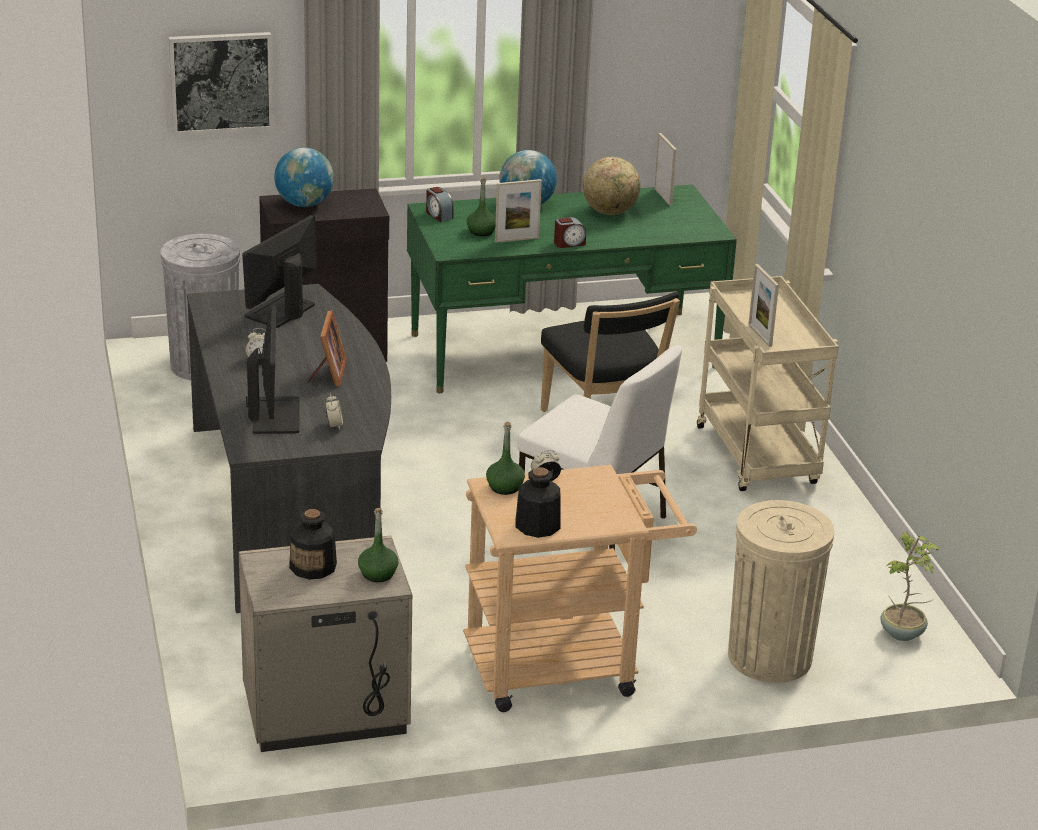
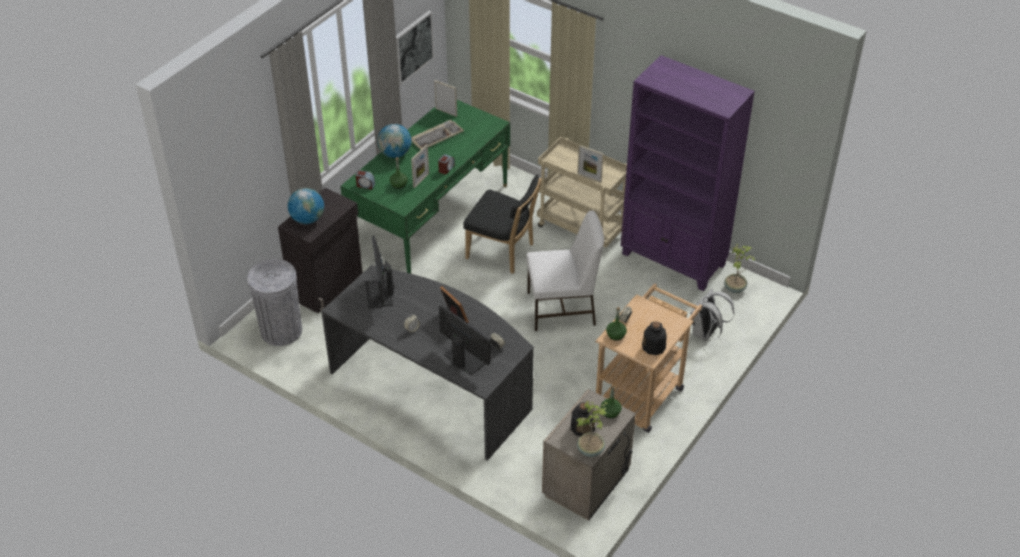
camera: 40 degrees left, 15 degrees up
picture [169,32,273,135] -> picture moved to [396,11,434,85]
globe [583,157,641,215] -> keyboard [411,120,464,150]
beige trash can [728,500,835,683] -> white backpack [690,289,735,341]
none -> potted plant [576,401,608,457]
none -> purple bookcase [621,55,755,291]

